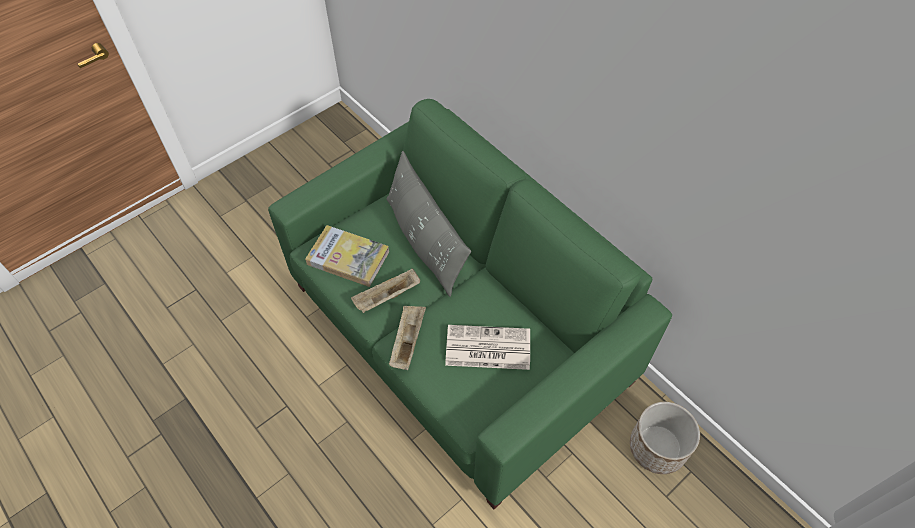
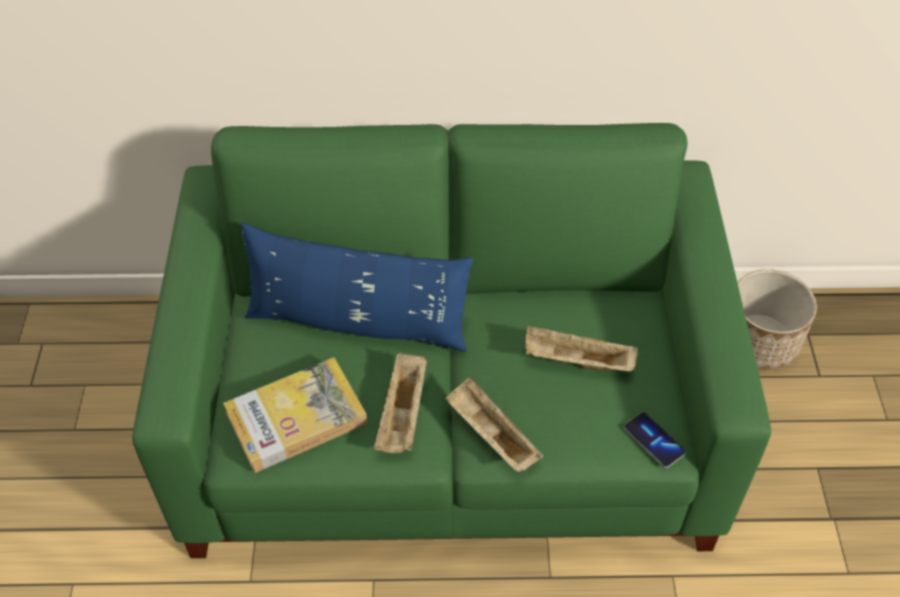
camera: 50 degrees left, 5 degrees down
grey pillow [386,151,471,297] -> blue pillow [241,223,473,352]
newspaper [445,325,530,370] -> beige tray [525,325,638,371]
none -> phone [624,412,685,468]

